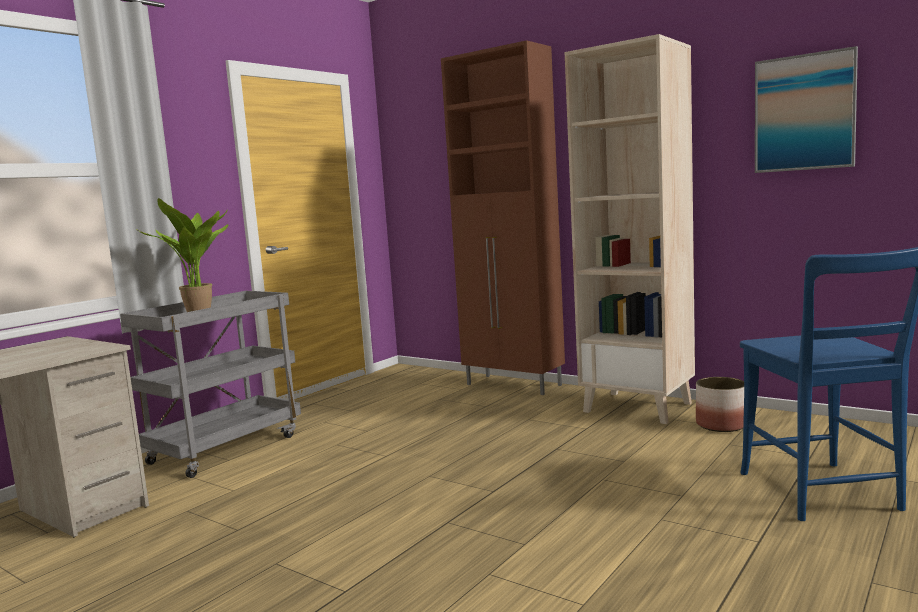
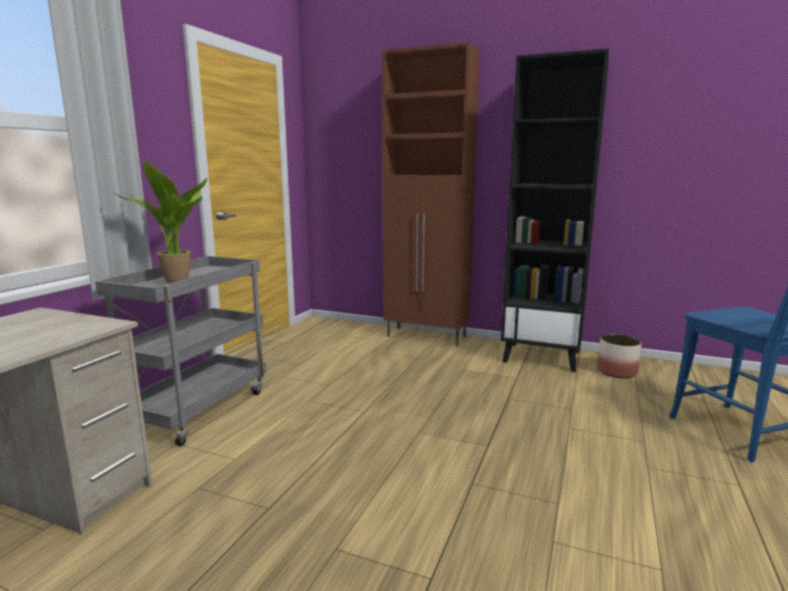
camera: 15 degrees left, 5 degrees up
beige bookcase [565,34,695,424] -> black bookcase [501,48,609,372]
picture [755,46,858,173] -> none

